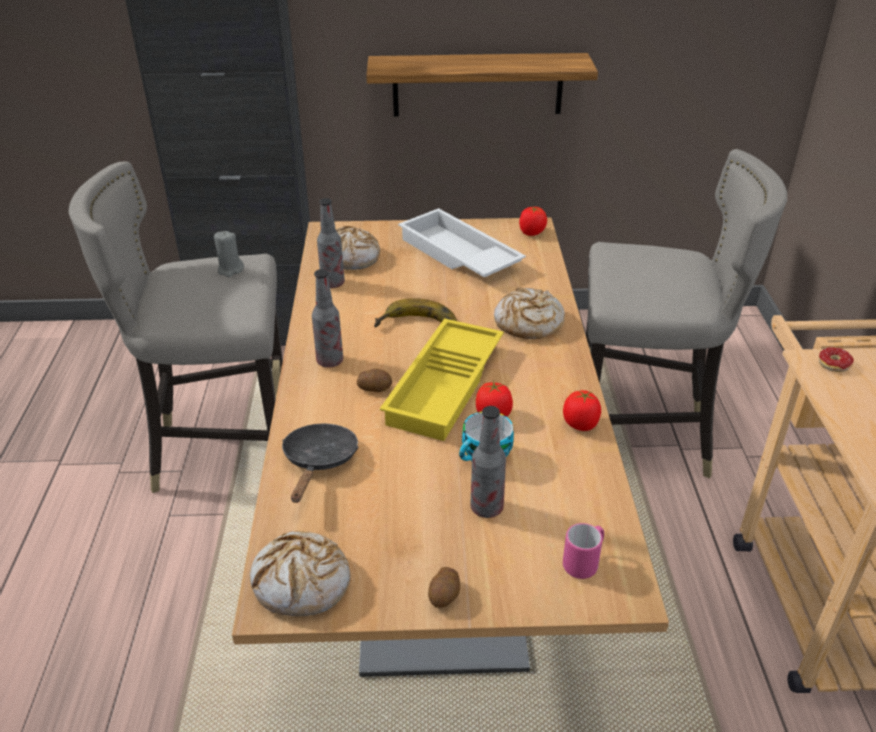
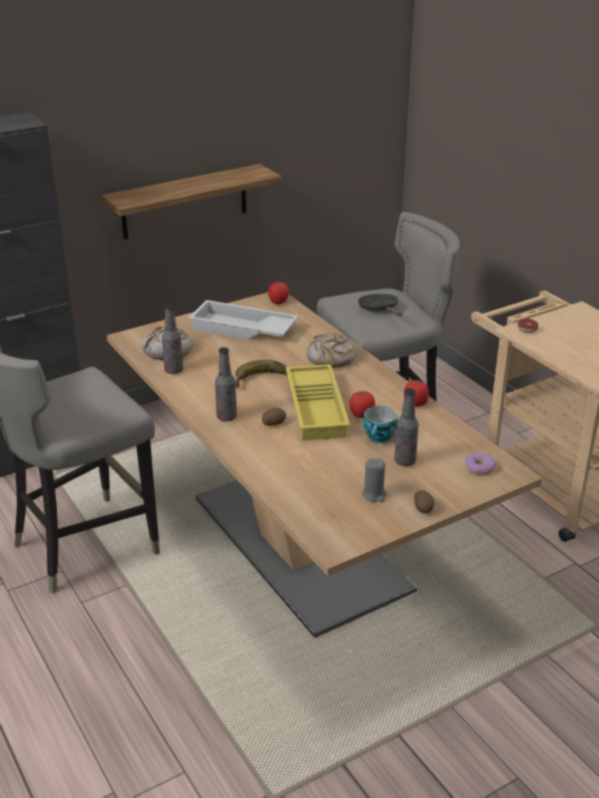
camera: 30 degrees left, 5 degrees down
grey candle [214,231,244,277] -> grey candle moved to [362,458,387,502]
bread [250,531,351,617] -> none
black frying pan [282,423,358,503] -> black frying pan moved to [358,294,402,316]
pink mug [563,523,604,579] -> donut [465,453,496,475]

